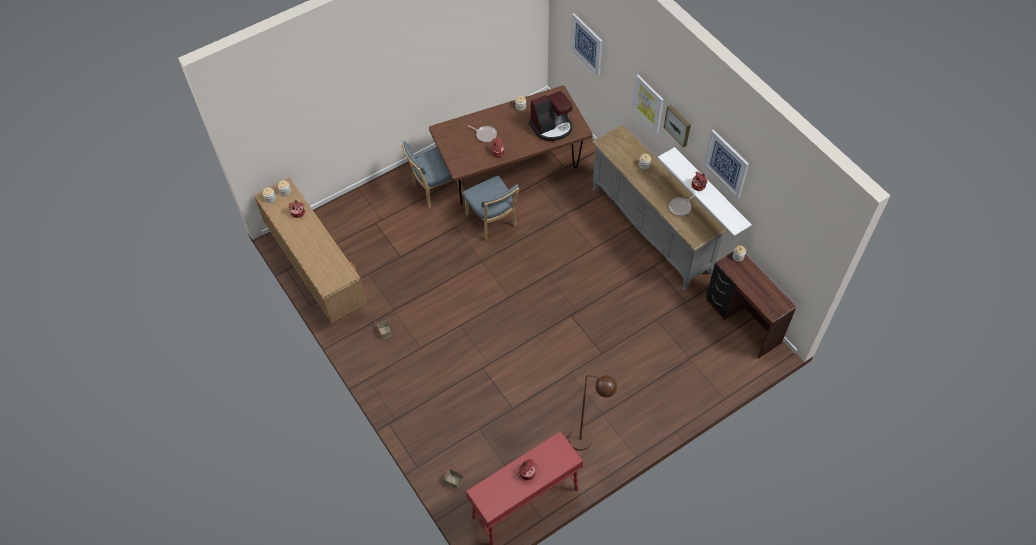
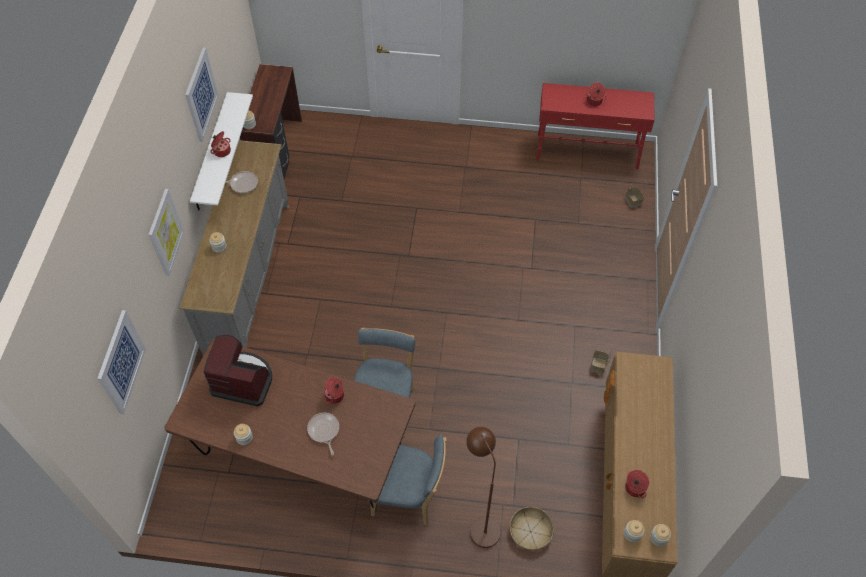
camera: 140 degrees left, 0 degrees up
brown floor lamp [569,375,617,451] -> brown floor lamp moved to [466,427,501,548]
picture [664,105,691,148] -> none
none -> basket [510,507,554,551]

